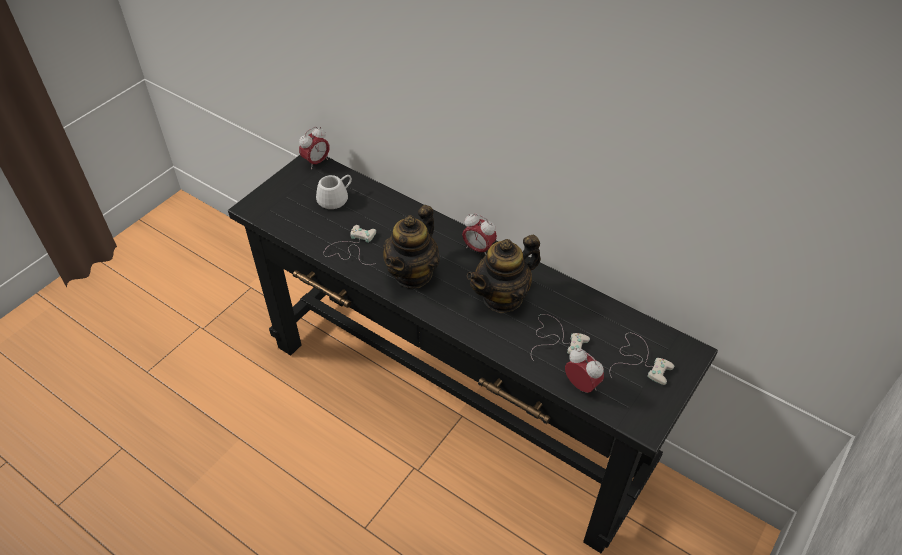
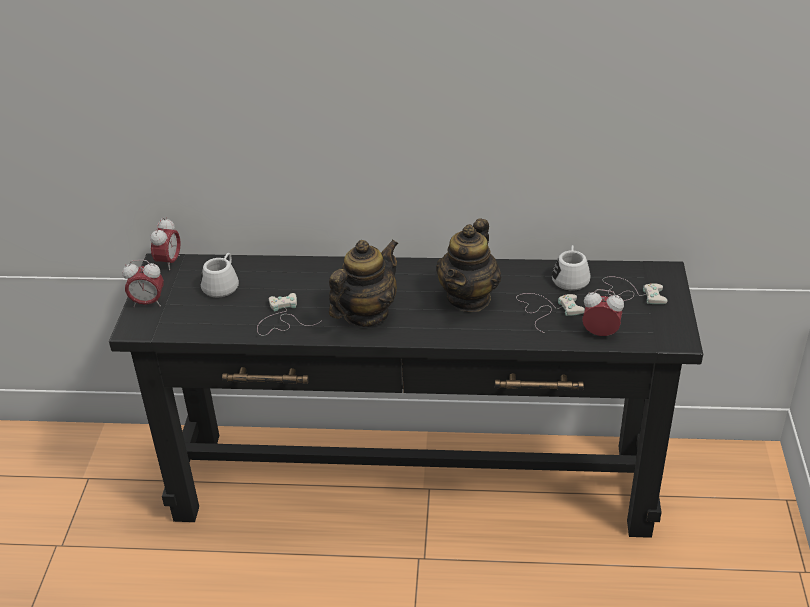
camera: 30 degrees left, 10 degrees down
teapot [383,205,440,288] -> teapot turned 135 degrees counterclockwise [329,240,398,327]
alarm clock [462,213,497,255] -> alarm clock moved to [123,260,164,307]
none -> white mug [552,245,590,291]

